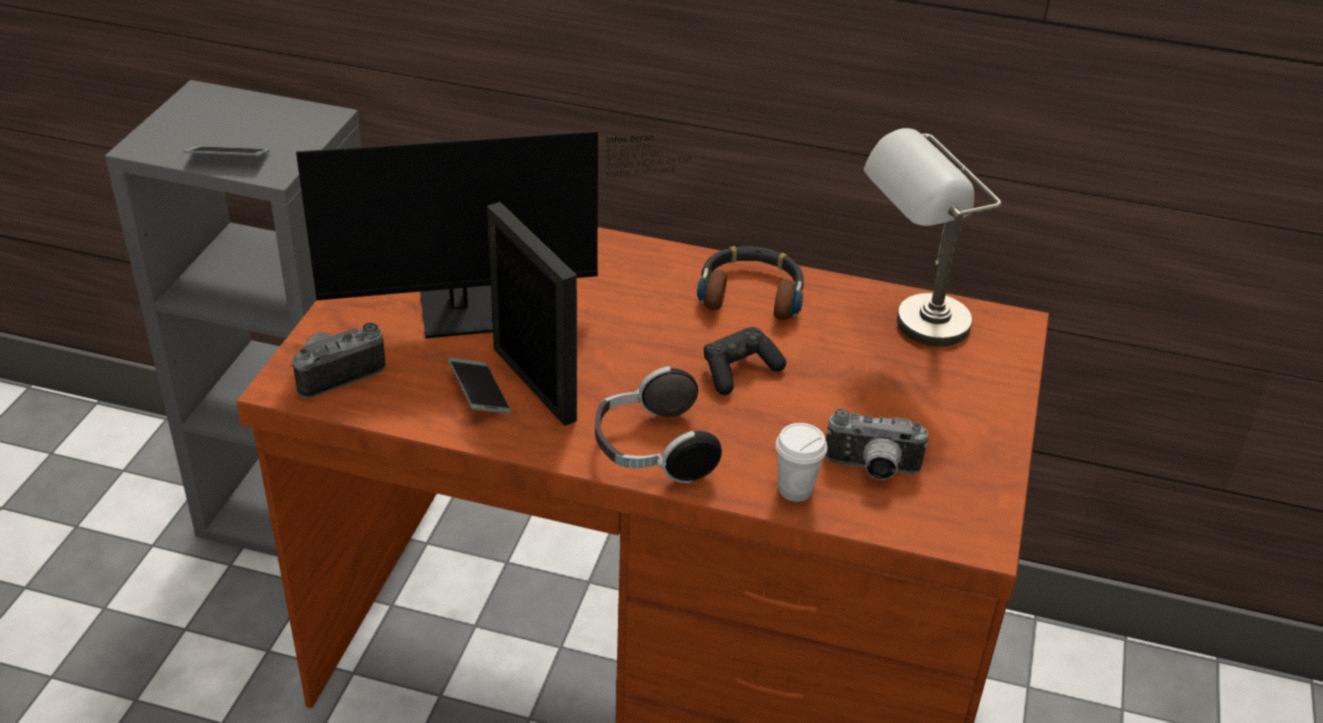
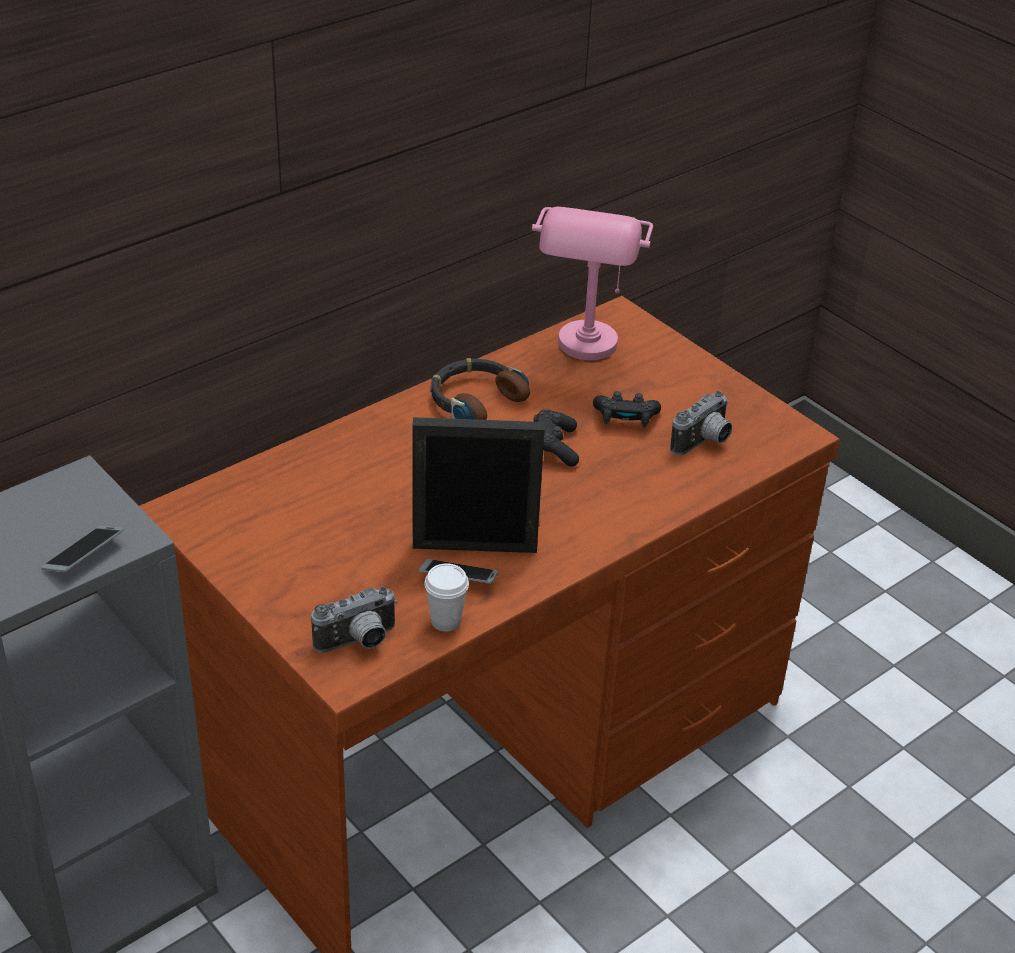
camera: 55 degrees left, 0 degrees up
camera [290,323,386,398] -> camera turned 120 degrees counterclockwise [311,586,397,653]
monitor [296,131,691,338] -> none
headphones [595,366,722,483] -> none
white cup [776,423,827,502] -> white cup moved to [424,563,469,631]
grey table lamp [864,128,1002,346] -> pink table lamp [532,207,653,360]
none -> black game controller [593,391,661,428]

